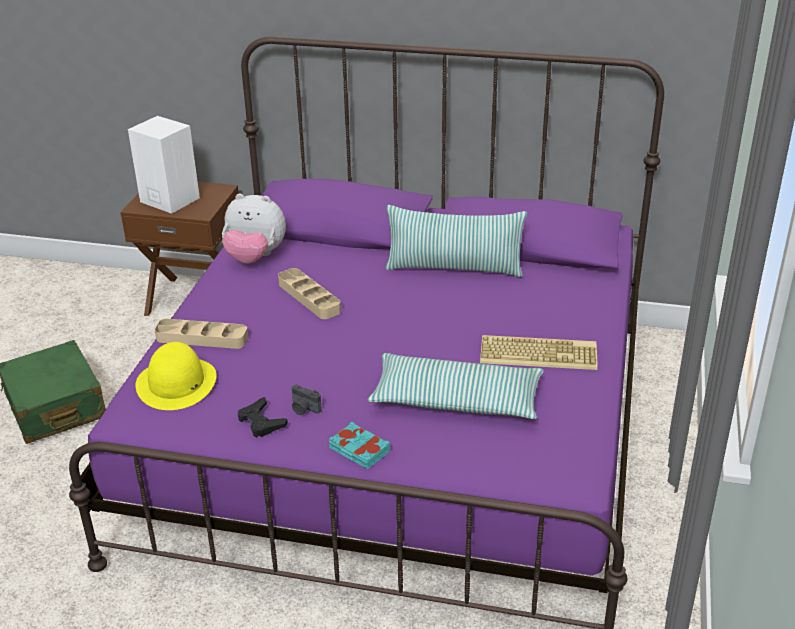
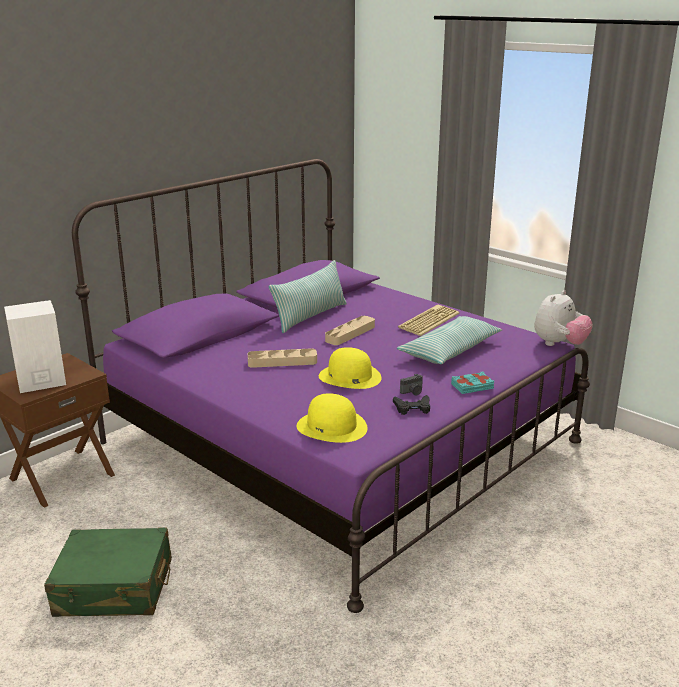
camera: 60 degrees left, 10 degrees down
beige tray [155,319,248,349] -> beige tray moved to [325,316,375,345]
plush toy [222,194,286,264] -> plush toy moved to [534,290,593,346]
none -> yellow hat [319,347,382,389]

